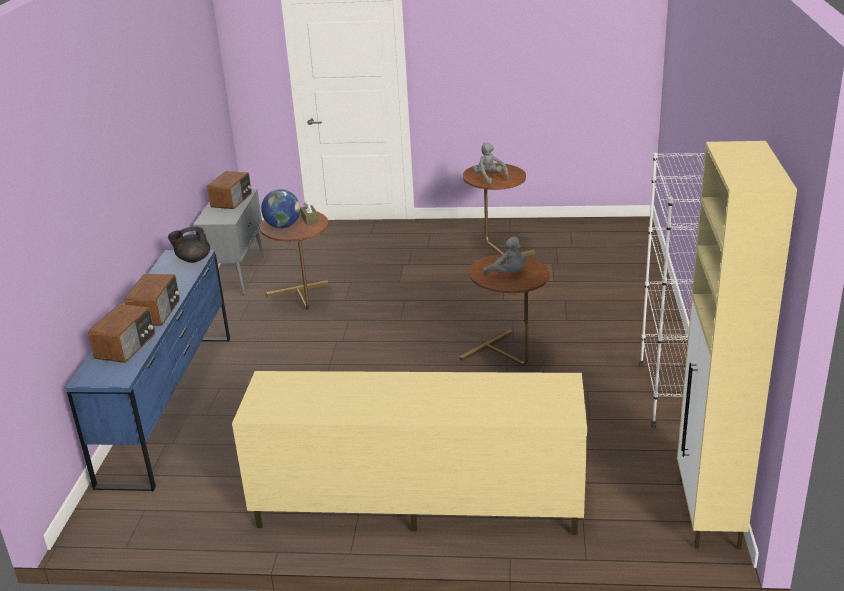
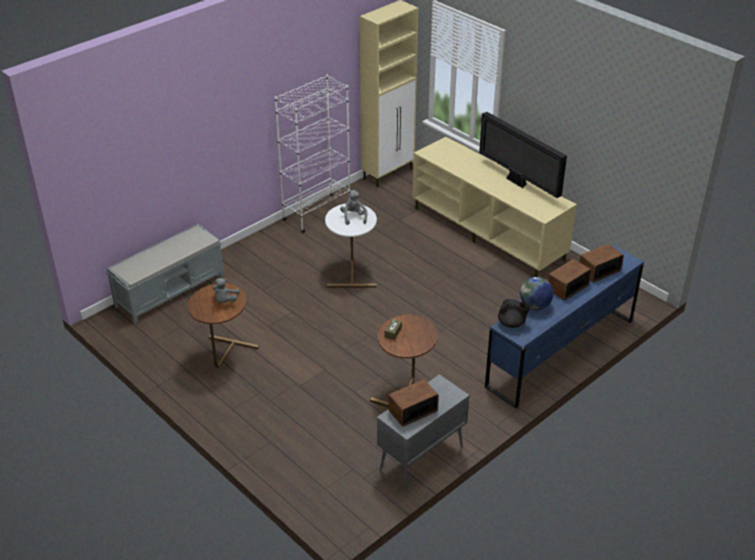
camera: 140 degrees left, 10 degrees up
globe [261,189,300,228] -> globe moved to [520,277,553,310]
brown side table [460,254,550,365] -> white side table [325,204,377,288]
none -> grey bench [106,224,224,324]
none -> television [479,112,567,198]

